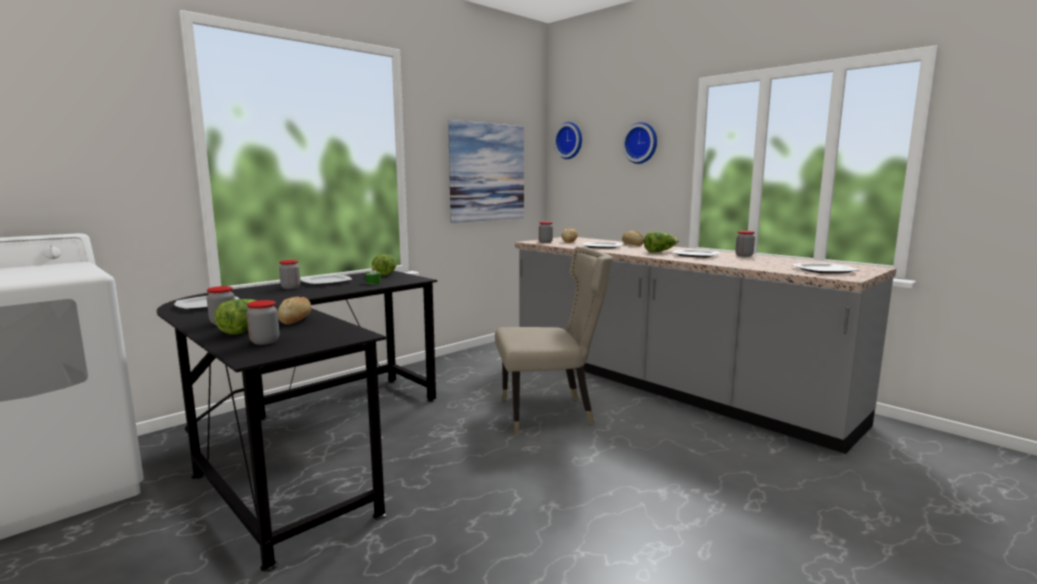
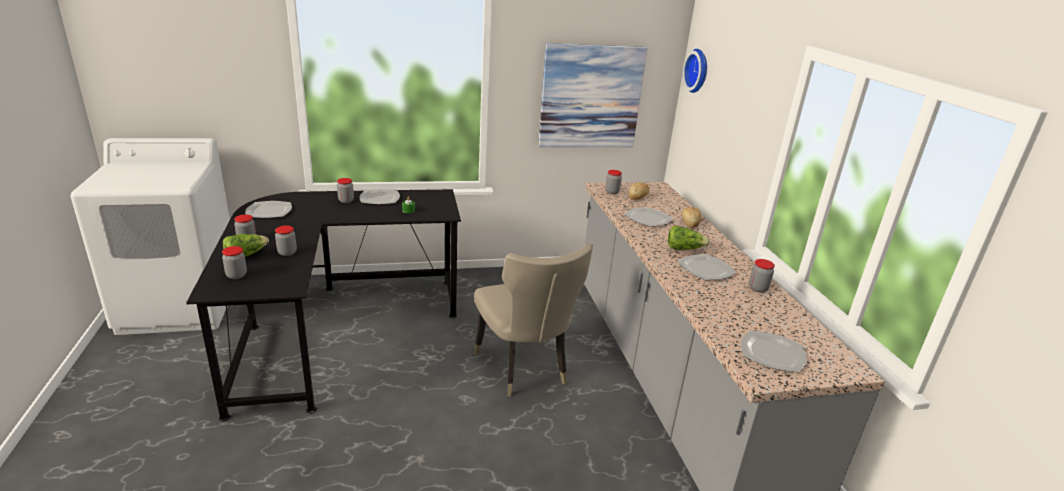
camera: 30 degrees right, 15 degrees up
bread [278,297,312,325] -> jar [275,225,297,256]
lettuce [372,254,397,276] -> none
beige chair [495,247,613,435] -> beige chair turned 45 degrees clockwise [474,243,593,397]
wall clock [622,122,657,164] -> none

